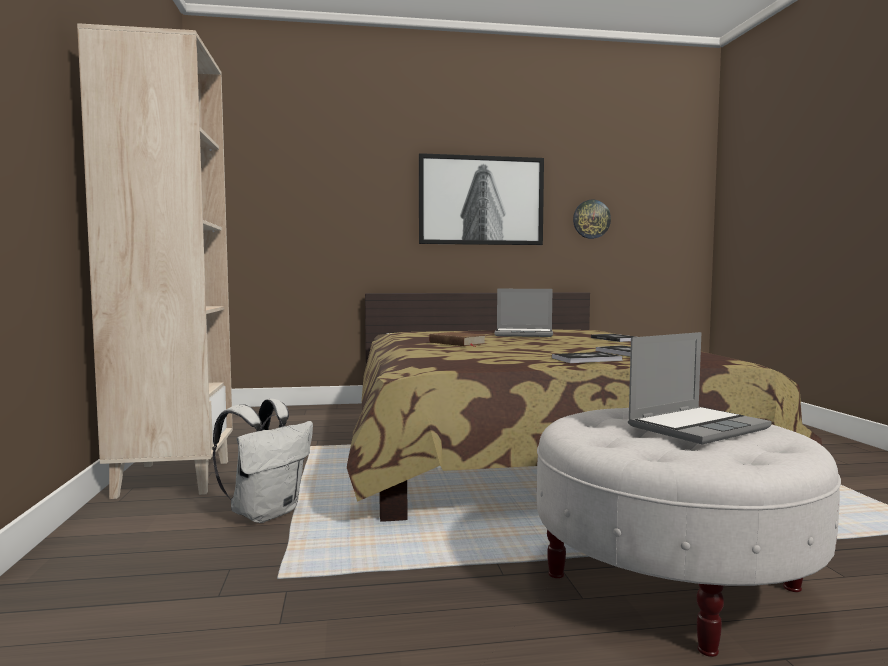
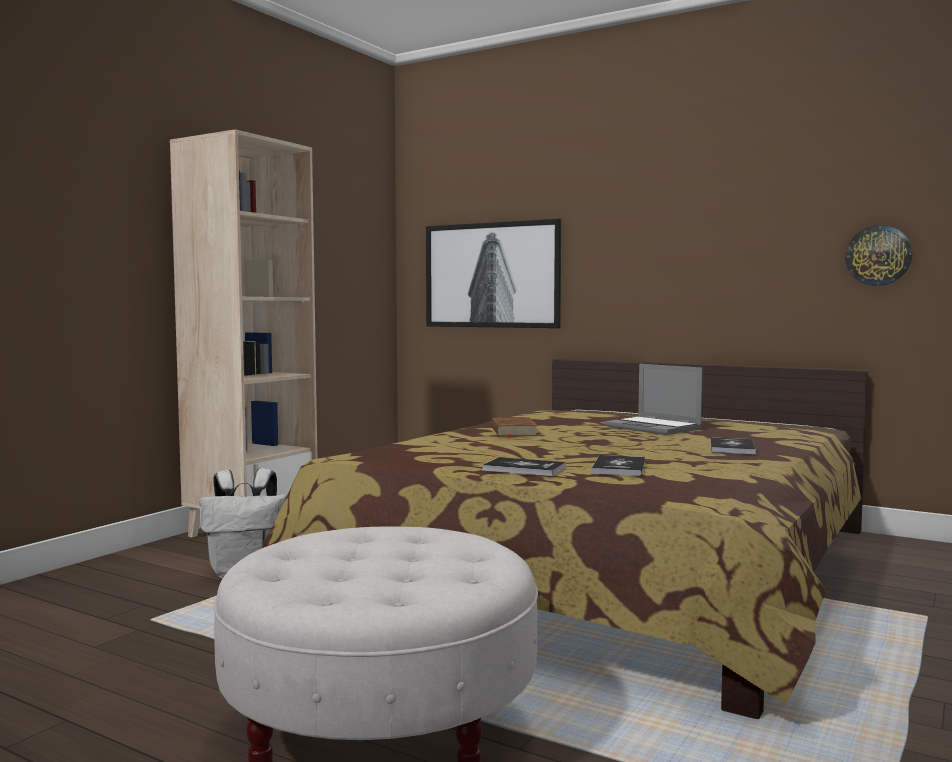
camera: 40 degrees right, 0 degrees up
picture [419,153,544,245] -> picture moved to [426,219,561,328]
laptop [628,332,771,445] -> none

